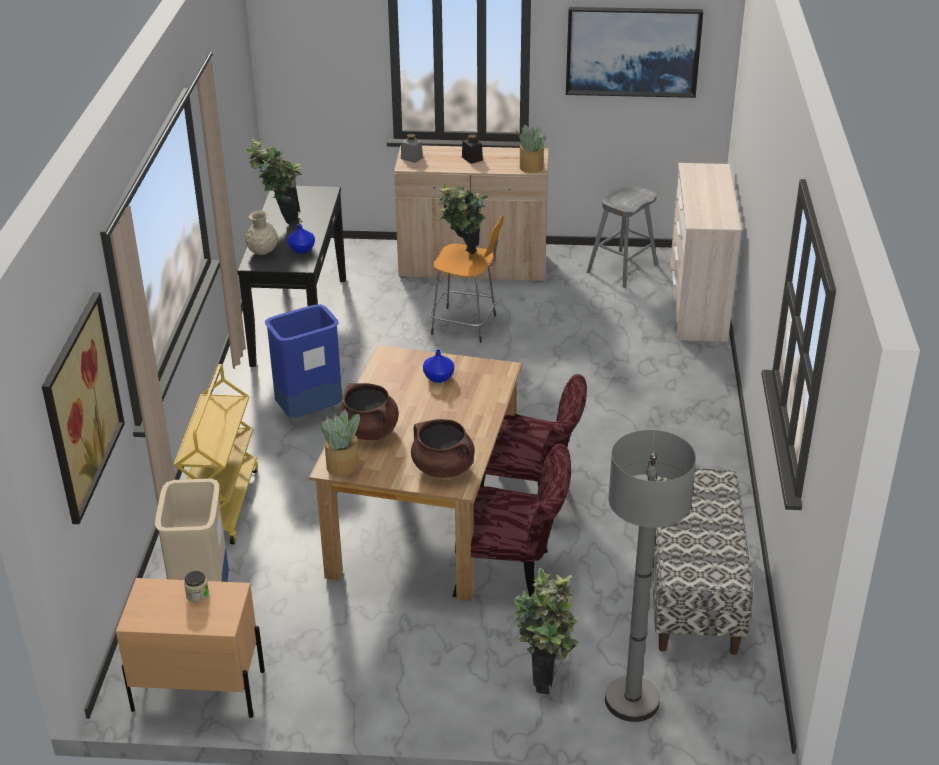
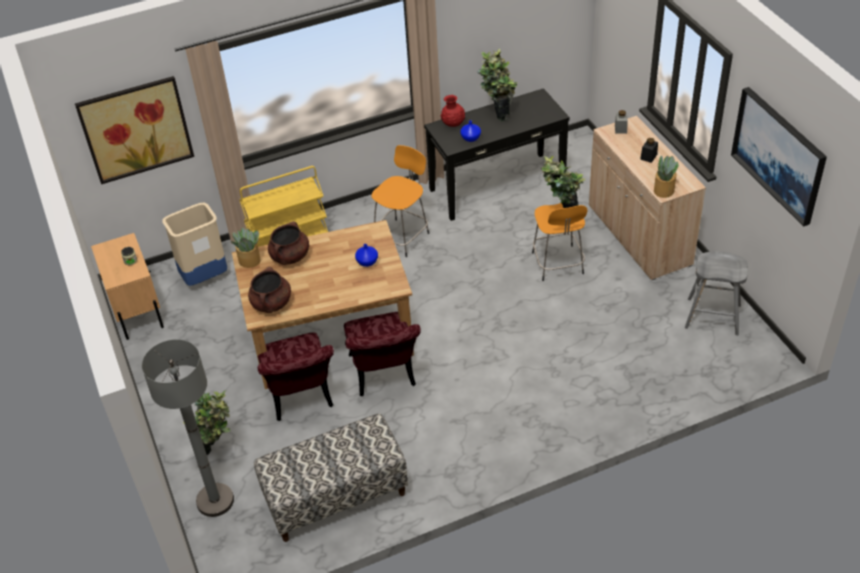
camera: 65 degrees right, 10 degrees up
beige vase [245,210,278,255] -> red vase [441,95,465,127]
blue trash can [265,304,342,418] -> orange stool [372,145,429,257]
beige dresser [670,163,741,342] -> none

